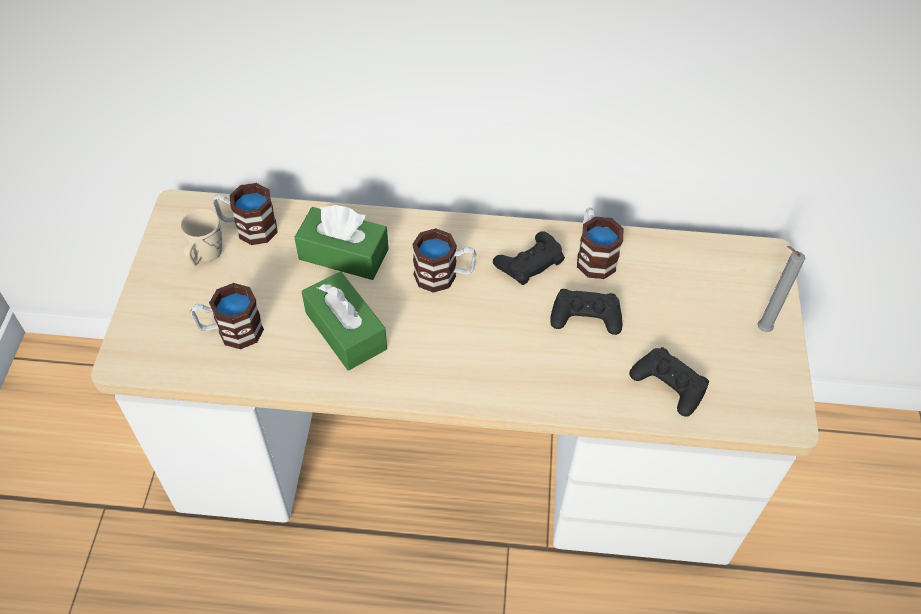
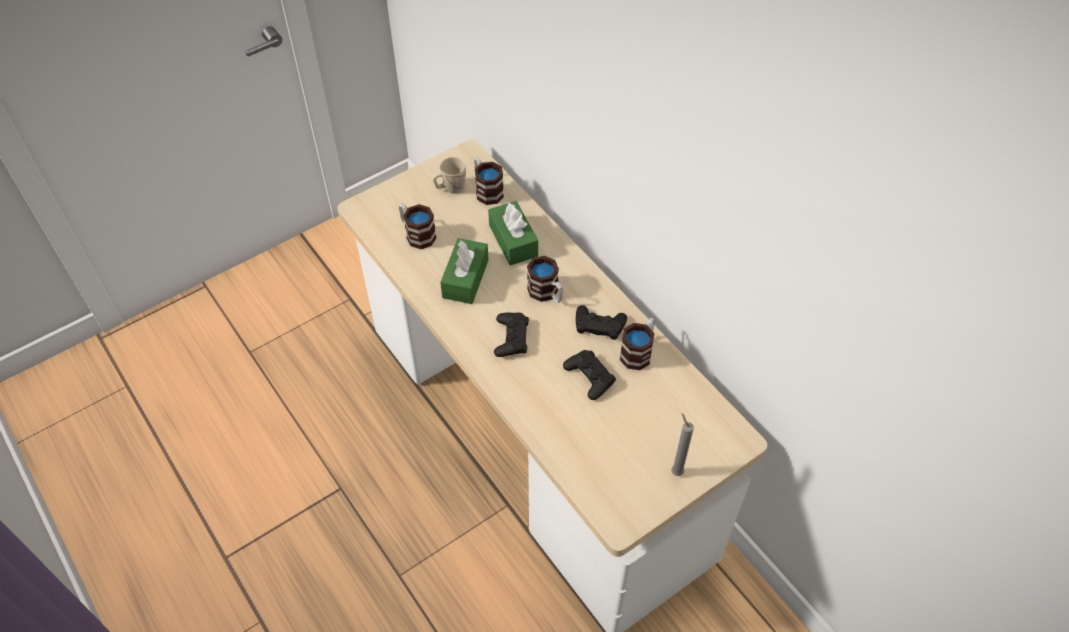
camera: 50 degrees right, 0 degrees up
black game controller [629,347,709,417] -> black game controller moved to [494,312,529,357]

